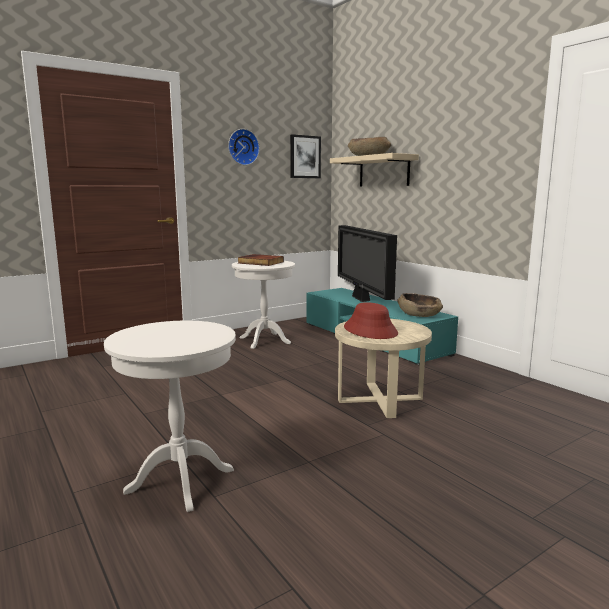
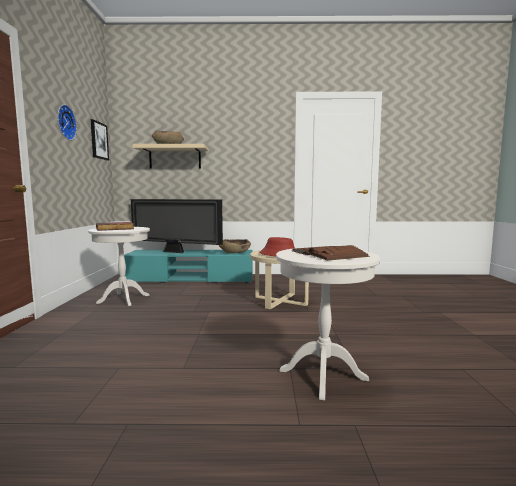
camera: 55 degrees left, 5 degrees down
none -> brown book [292,245,370,261]

